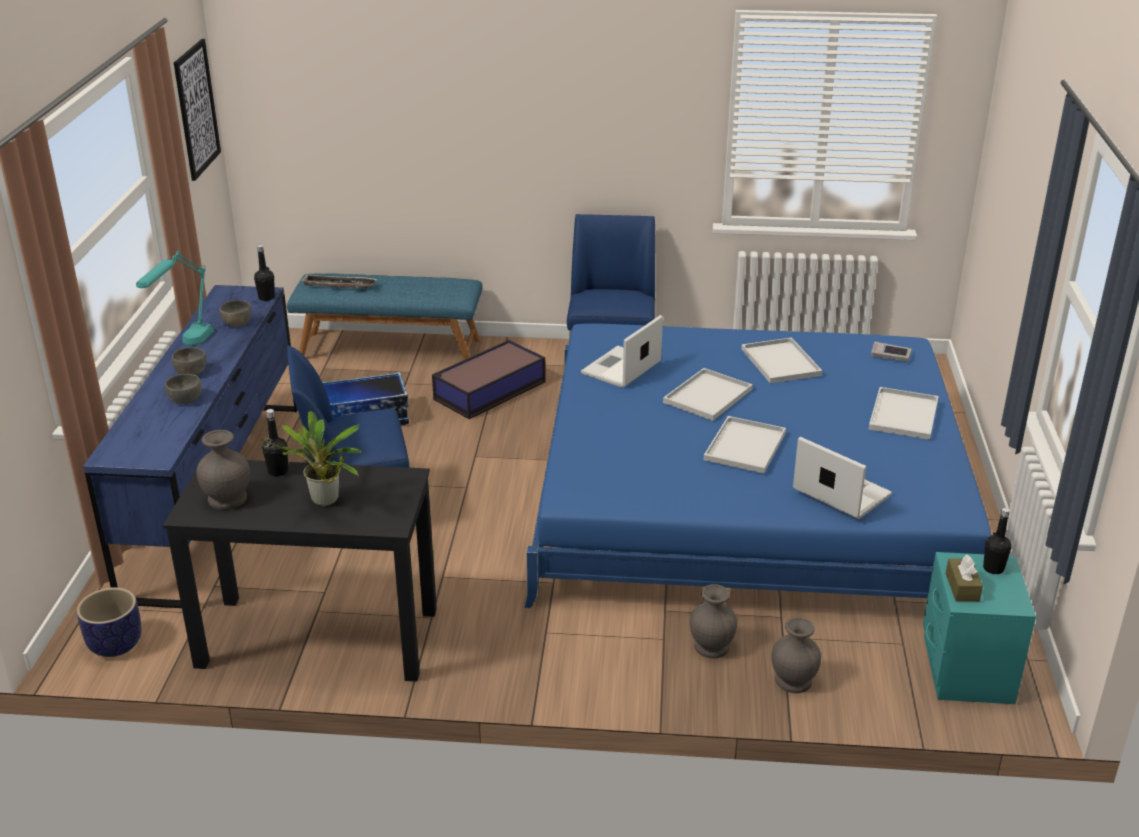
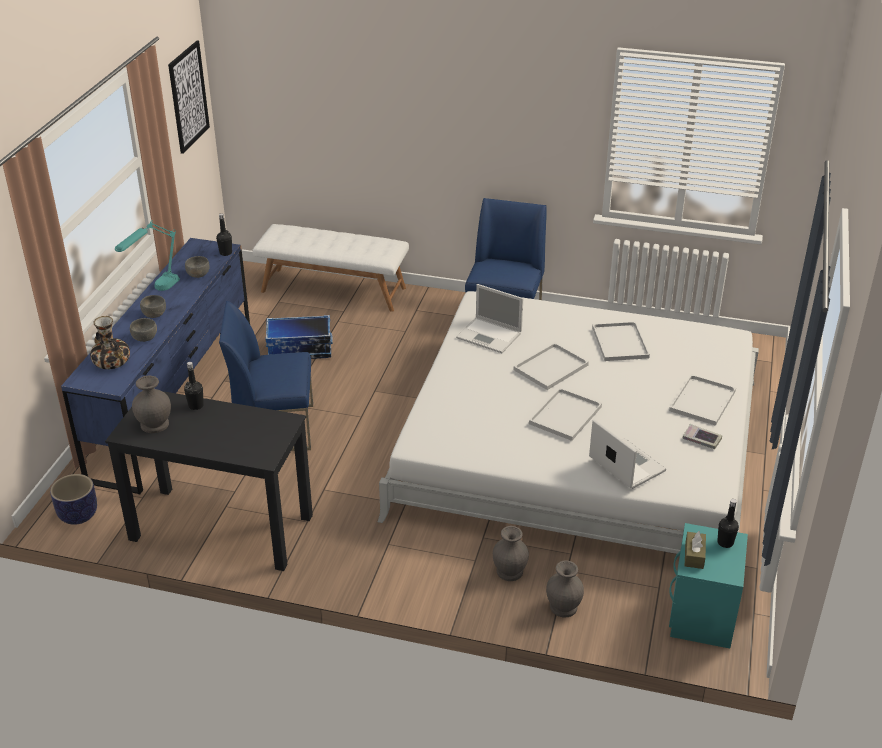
camera: 10 degrees right, 5 degrees up
potted plant [261,411,361,506] -> none
blue bench [287,273,482,360] -> white bench [253,224,409,312]
tray [301,274,377,288] -> none
storage box [432,340,546,419] -> none
blue bed [524,323,991,608] -> white bed [378,291,759,554]
laptop [581,315,663,388] -> laptop turned 105 degrees counterclockwise [456,284,523,353]
book [871,342,912,362] -> book moved to [682,424,722,449]
none -> vase [90,316,130,369]

